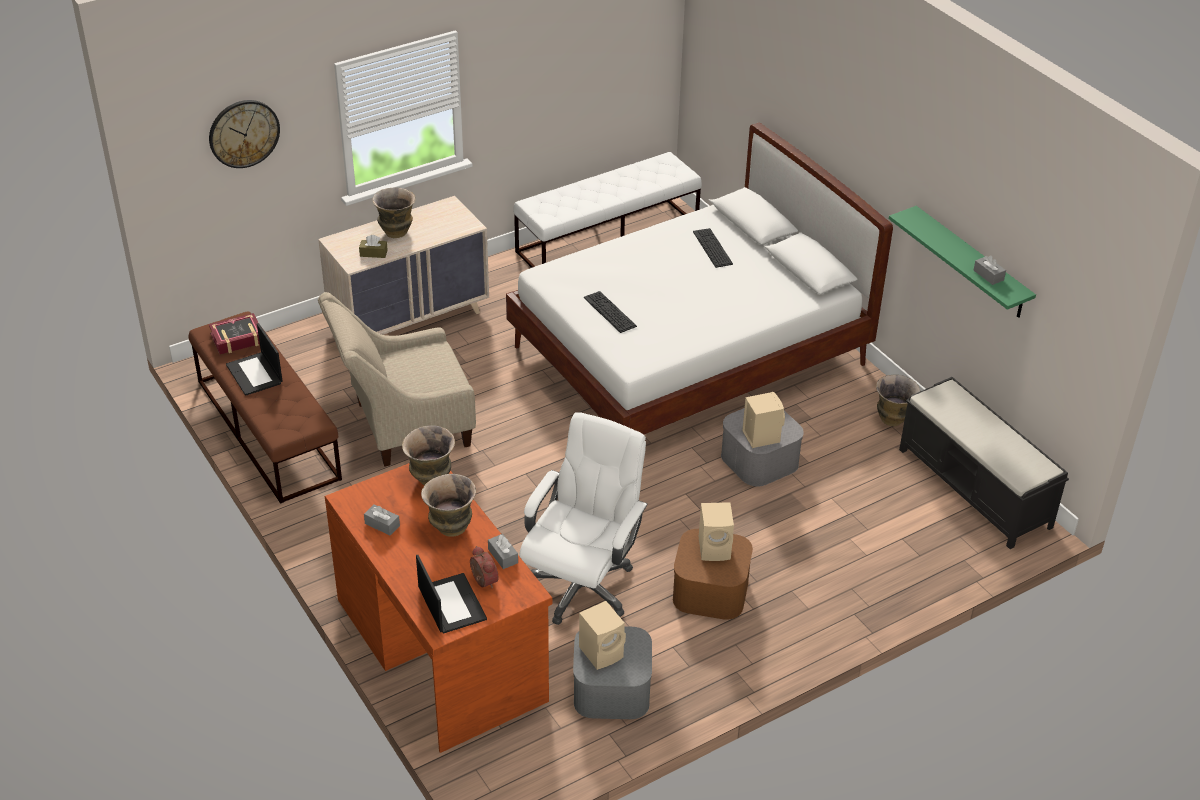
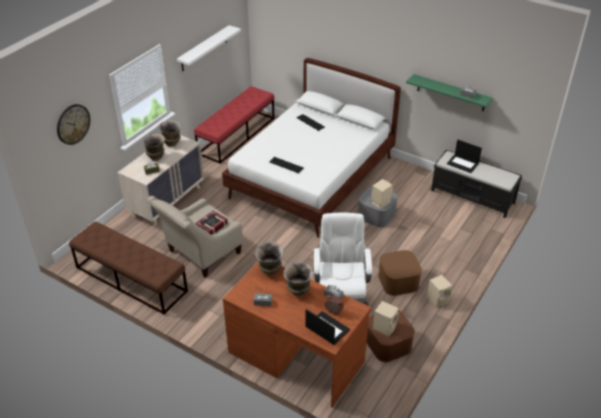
camera: 25 degrees left, 0 degrees up
book [209,313,260,354] -> book moved to [195,211,228,235]
laptop [226,323,283,396] -> laptop moved to [447,140,482,173]
white bench [513,152,702,268] -> red bench [194,86,274,164]
grey storage box [573,626,652,719] -> brown storage box [367,310,415,362]
beige speaker [699,502,734,561] -> beige speaker moved to [427,275,452,307]
vase [876,375,920,426] -> vase moved to [158,120,181,147]
none -> white shelf [177,25,241,71]

